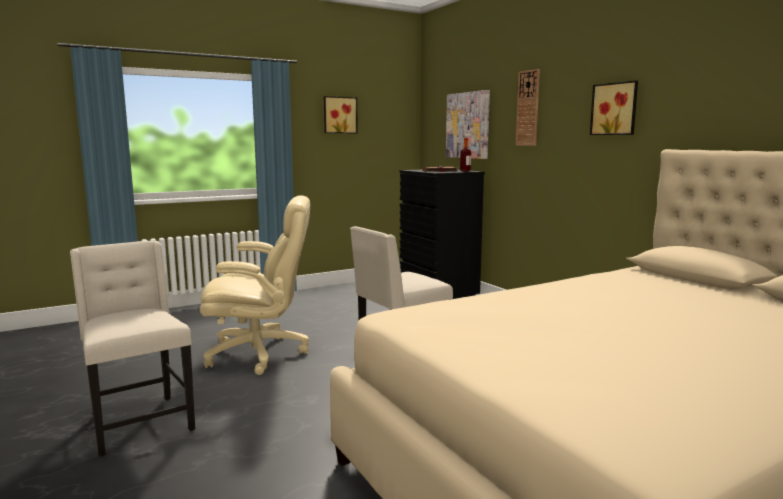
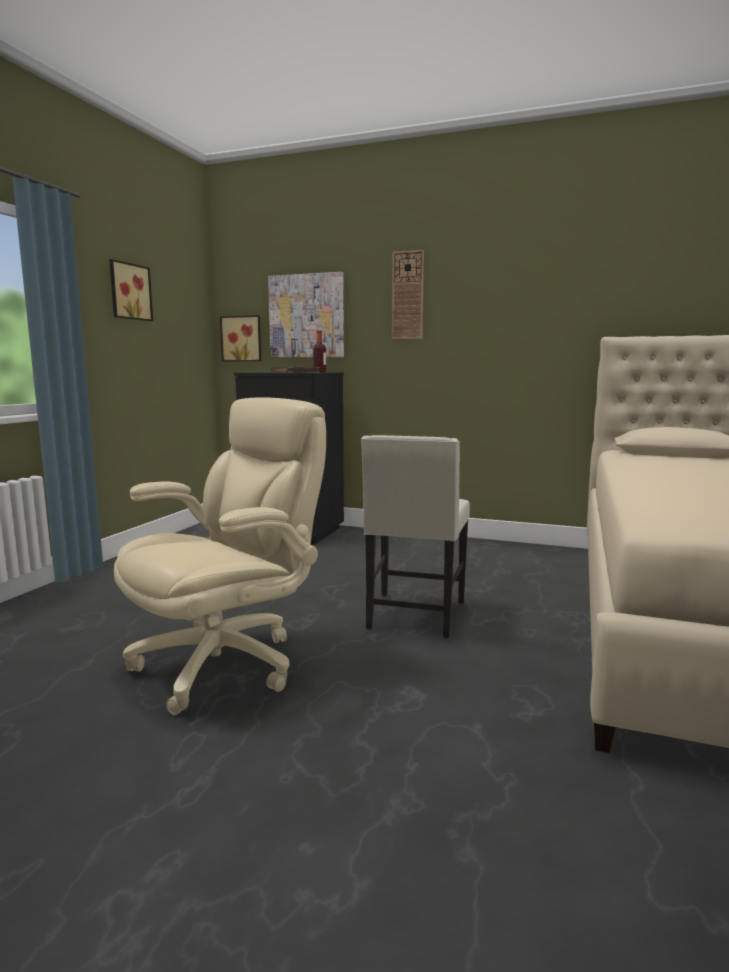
camera: 40 degrees left, 0 degrees up
beige chair [70,241,195,456] -> none
picture [590,81,638,135] -> picture moved to [220,315,261,361]

